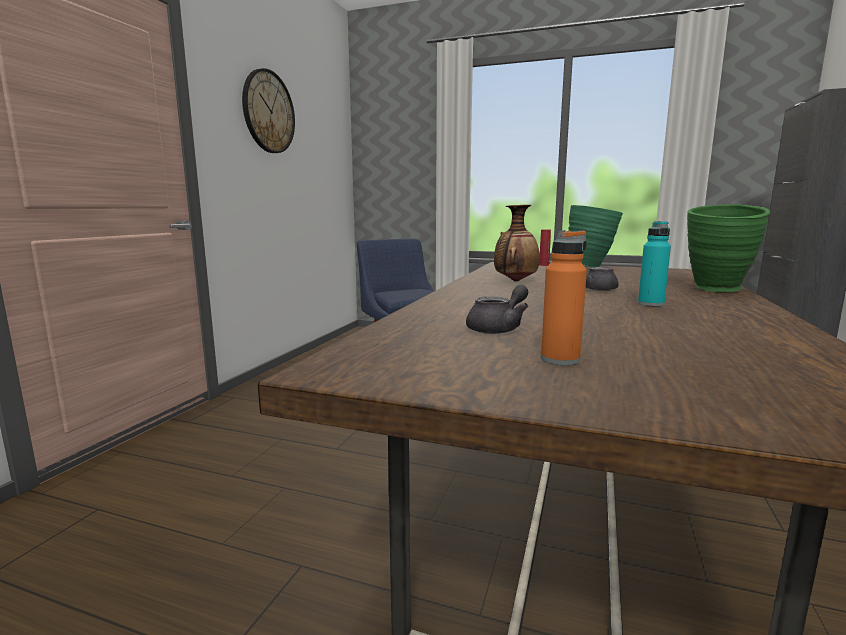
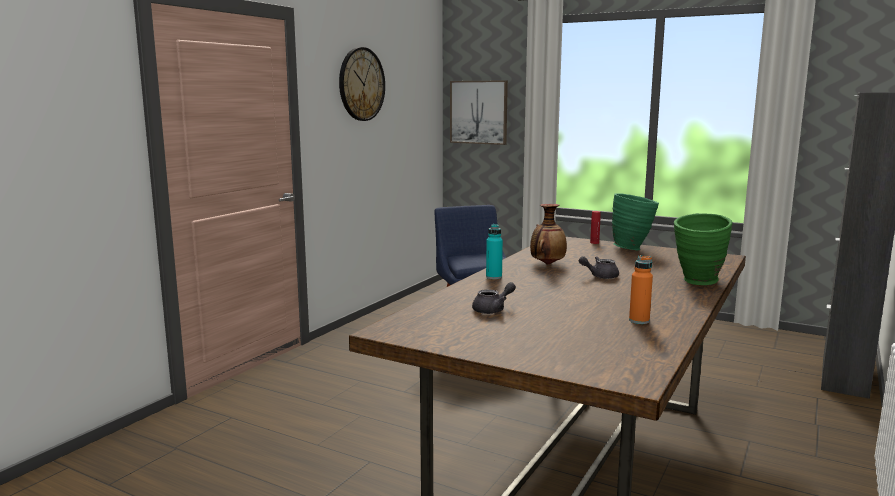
camera: 10 degrees right, 0 degrees up
orange bottle [541,230,587,365] -> orange bottle moved to [629,255,653,324]
turquoise bottle [638,221,671,306] -> turquoise bottle moved to [486,224,503,279]
none -> picture [450,80,508,145]

